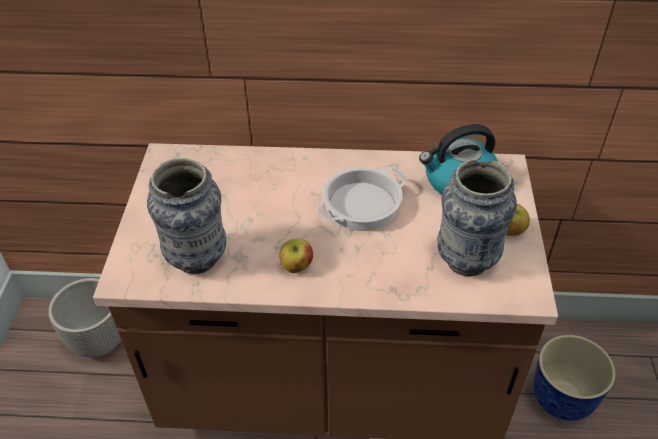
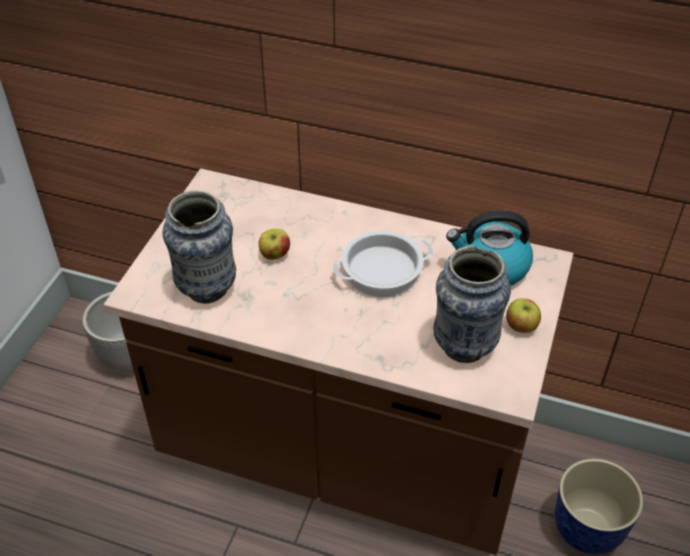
camera: 15 degrees right, 0 degrees up
apple [279,238,313,273] -> apple moved to [259,229,290,260]

